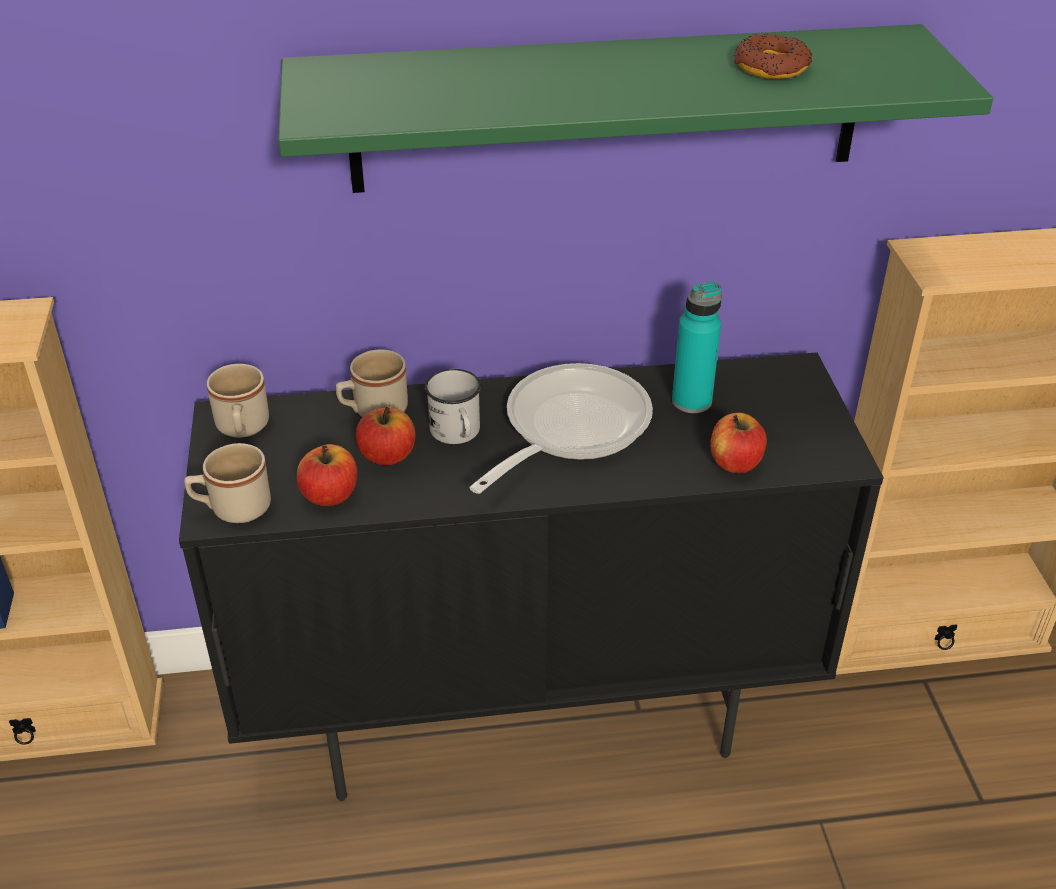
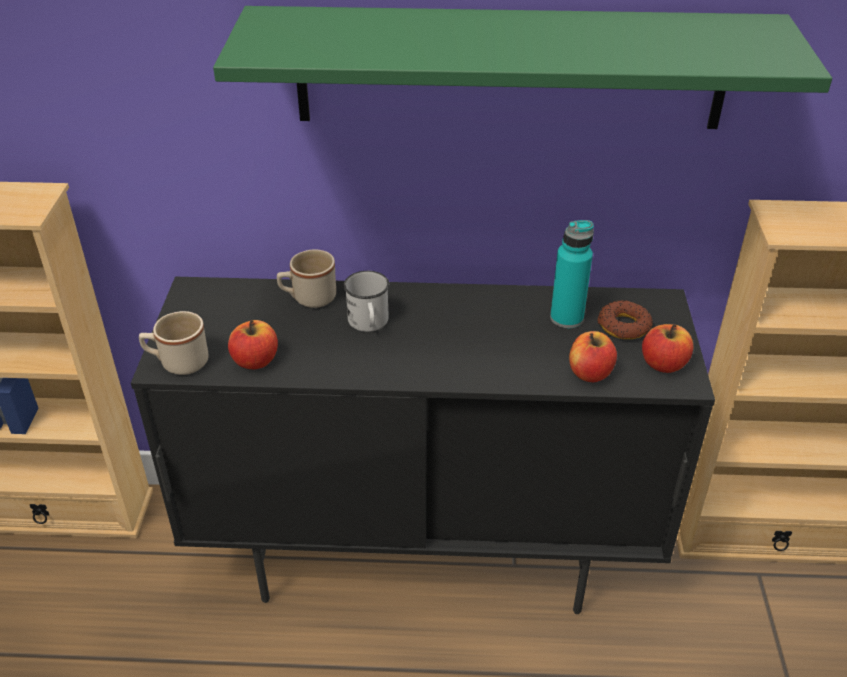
camera: 10 degrees right, 0 degrees up
beige mug [207,364,269,438] -> none
apple [356,407,415,466] -> apple moved to [642,324,693,373]
frying pan [469,363,653,494] -> none
donut [734,34,812,79] -> donut moved to [597,300,653,339]

